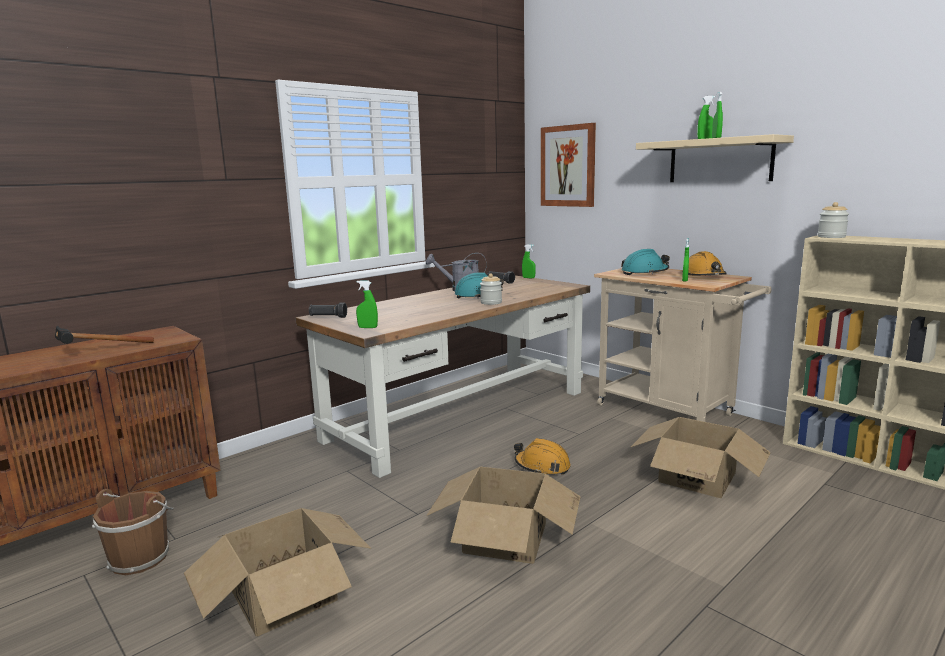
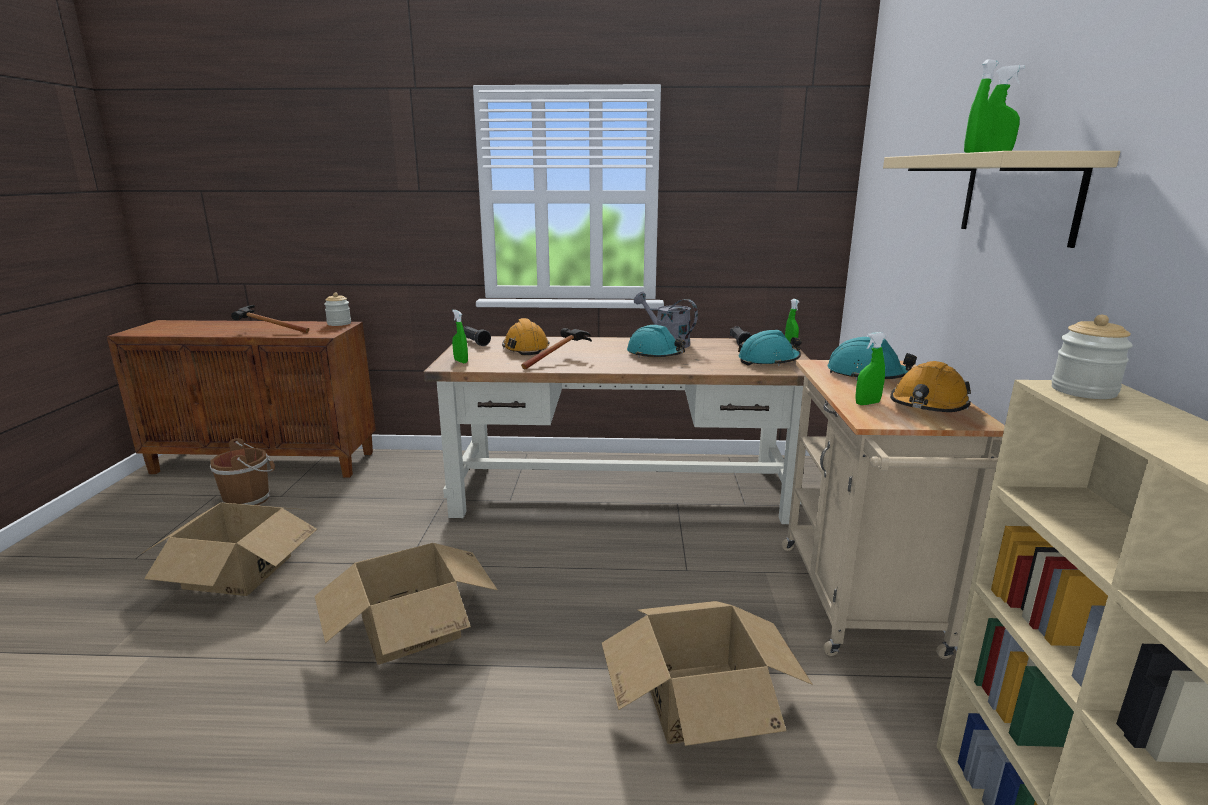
camera: 45 degrees right, 5 degrees up
jar [480,274,502,305] -> jar moved to [324,293,351,326]
orange hard hat [514,438,571,475] -> orange hard hat moved to [502,318,550,355]
picture [541,123,596,207] -> none
none -> hammer [521,328,592,369]
none -> turquoise hard hat [738,330,802,366]

